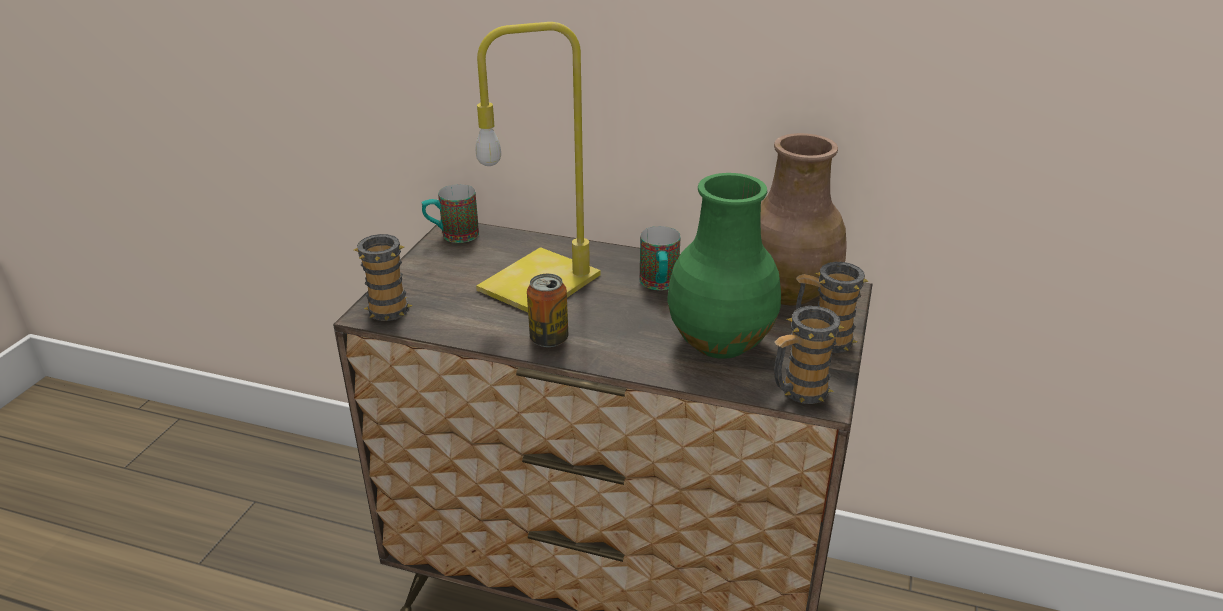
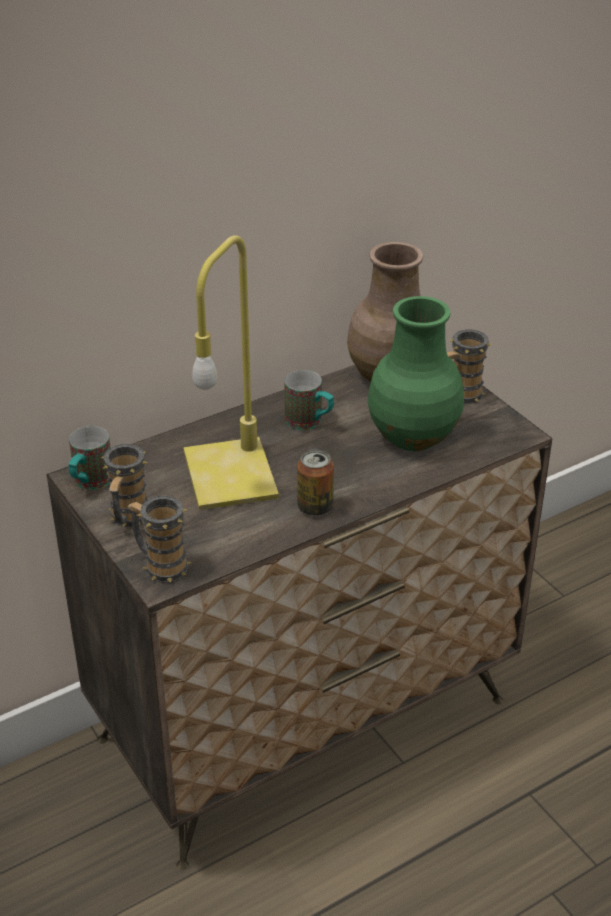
camera: 50 degrees left, 5 degrees up
mug [774,306,844,404] -> mug moved to [101,444,148,527]

